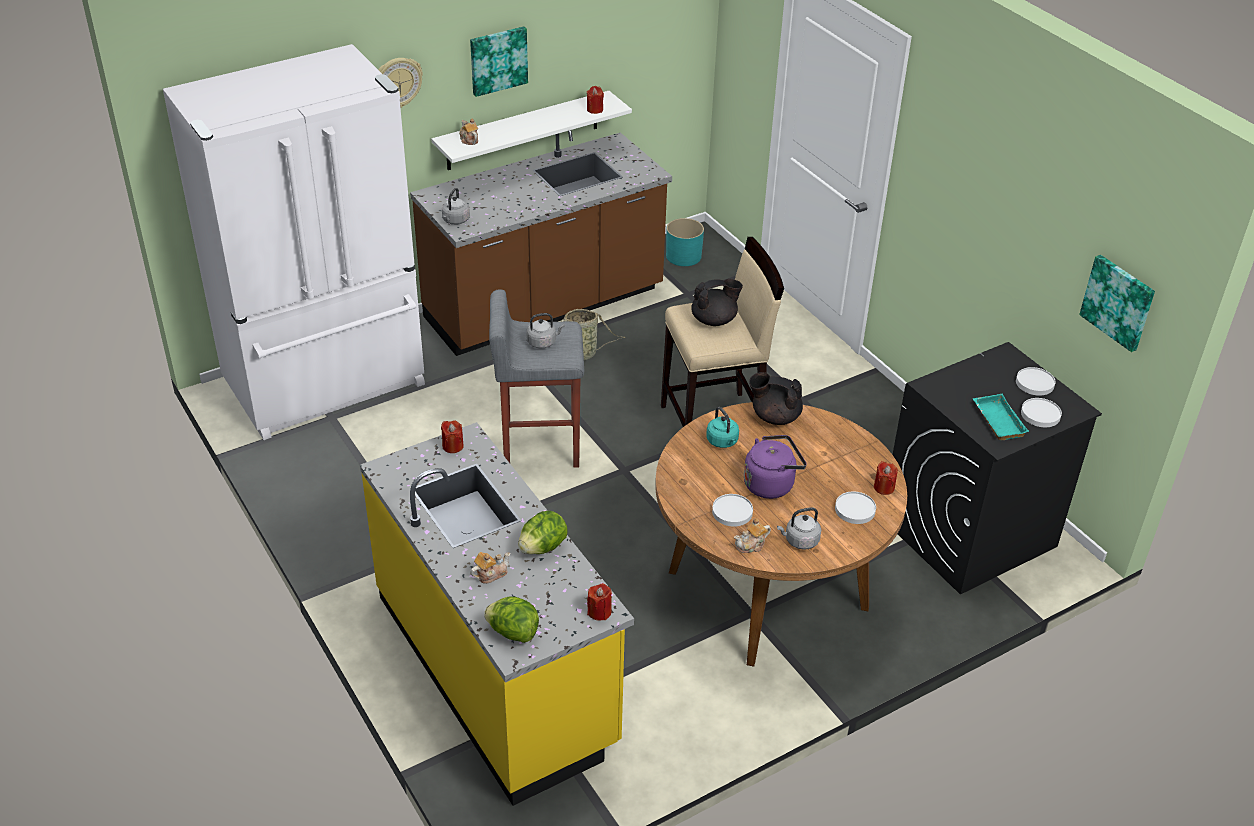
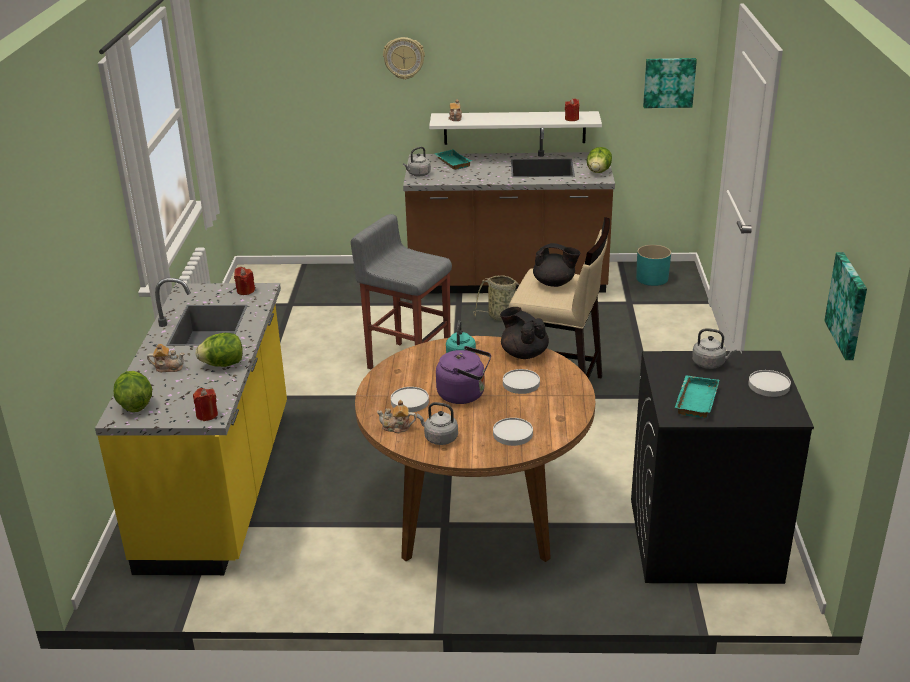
camera: 35 degrees right, 10 degrees down
white fridge [163,44,425,440] -> none
picture [470,26,528,97] -> picture moved to [643,58,697,108]
grey kettle [526,313,565,348] -> grey kettle moved to [692,328,736,369]
red candle [874,461,898,495] -> none
white plate [1021,398,1062,427] -> white plate moved to [503,369,540,394]
none -> turquoise tray [435,149,472,170]
none -> lettuce [587,147,612,173]

